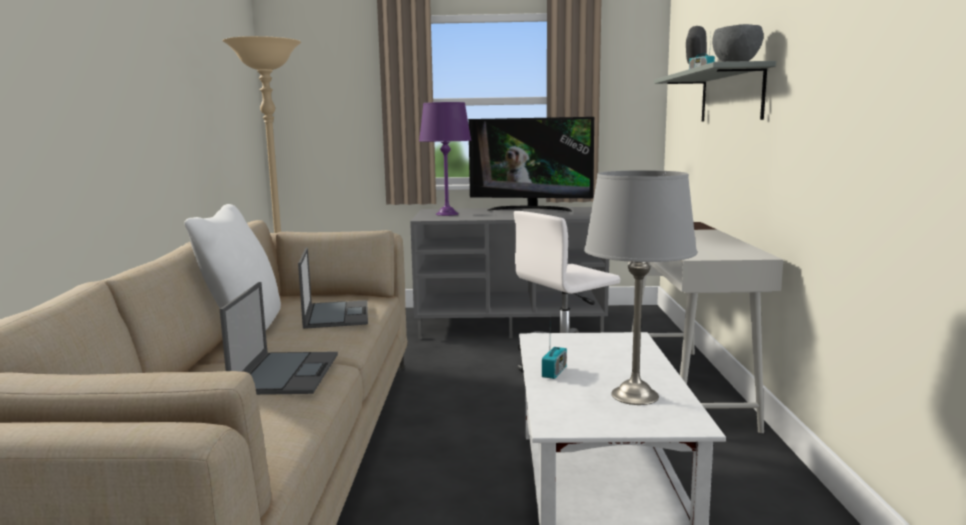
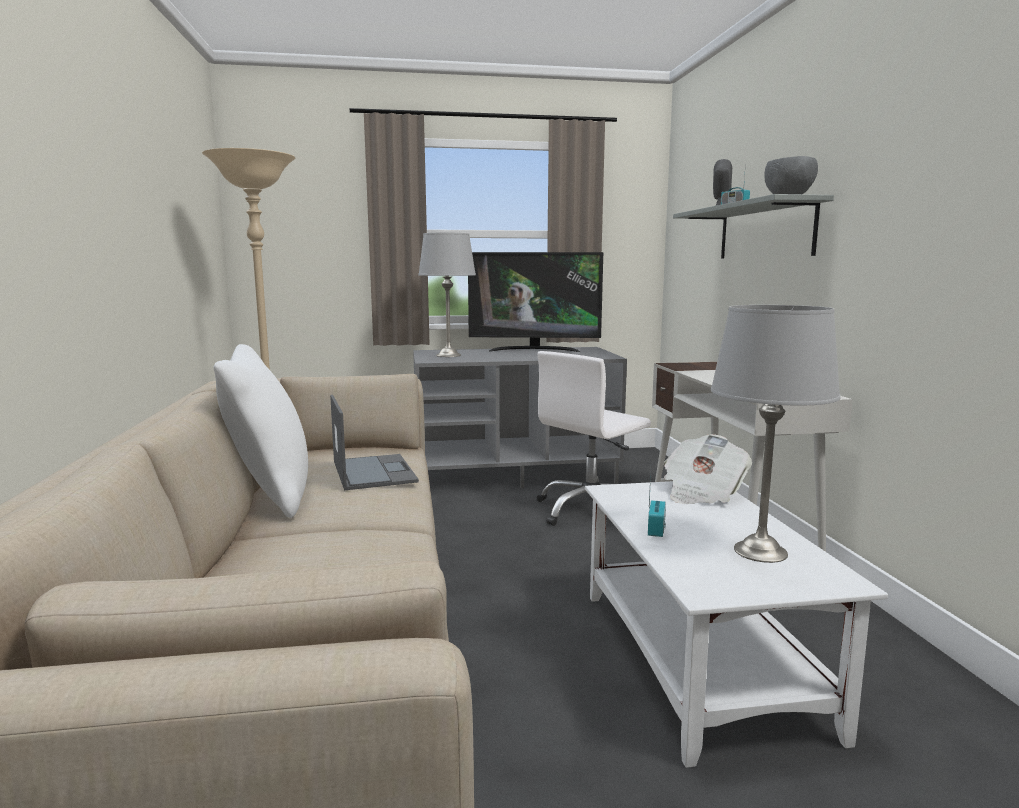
camera: 10 degrees left, 0 degrees up
laptop [220,282,338,395] -> none
purple table lamp [419,102,471,216] -> grey table lamp [418,232,476,357]
none -> newspaper [664,434,752,504]

